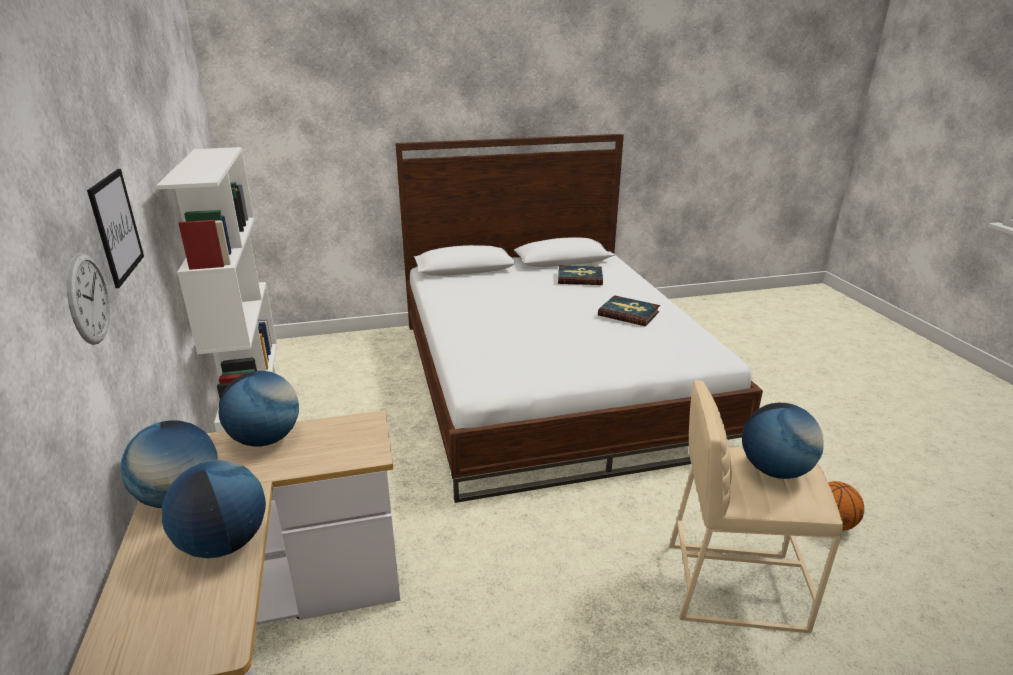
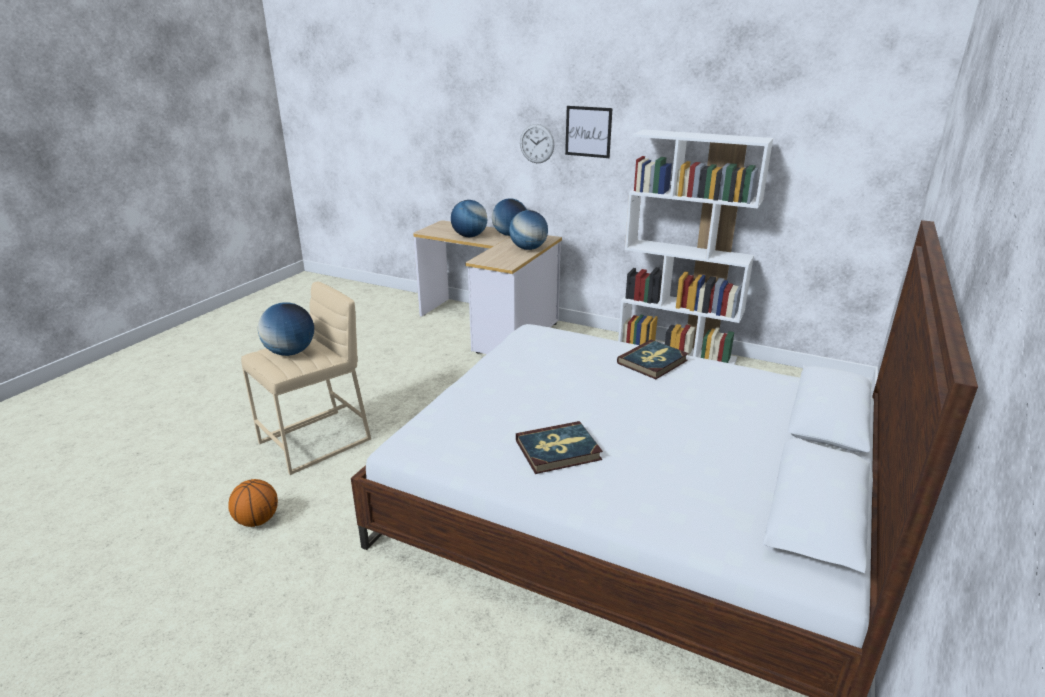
camera: 130 degrees right, 0 degrees up
book [558,265,603,285] -> book moved to [617,339,689,379]

